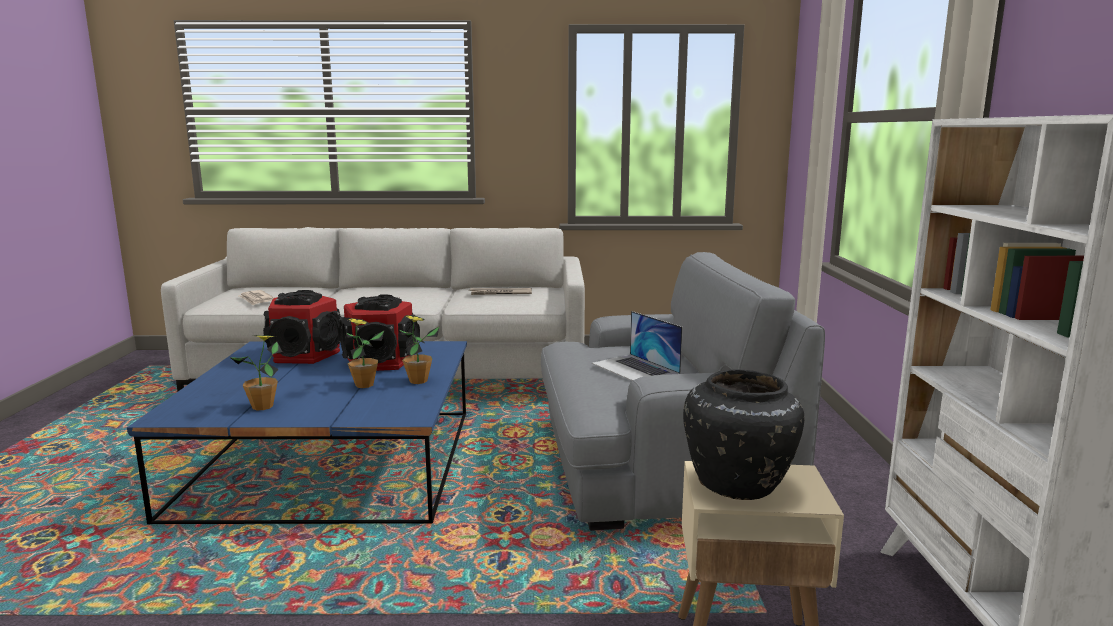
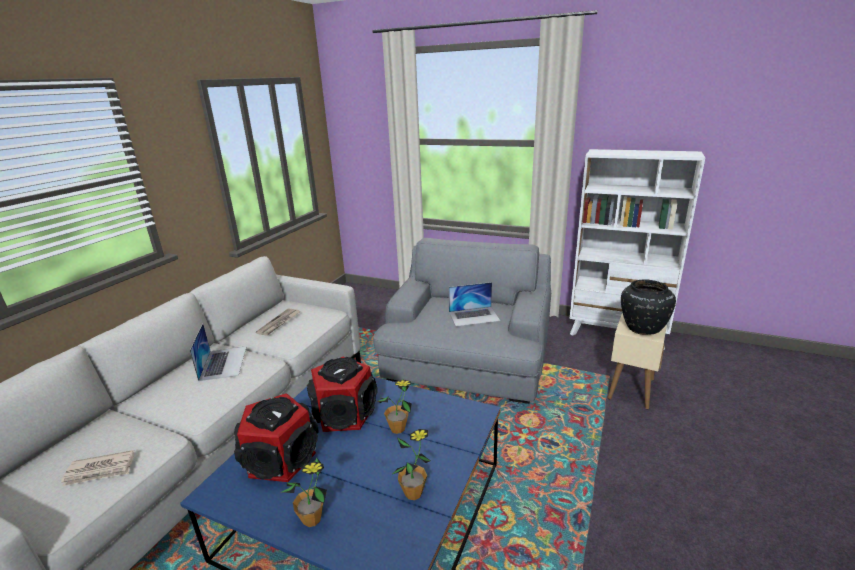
camera: 65 degrees left, 10 degrees up
potted plant [400,315,439,384] -> potted plant moved to [282,458,327,527]
none -> laptop [189,323,246,382]

